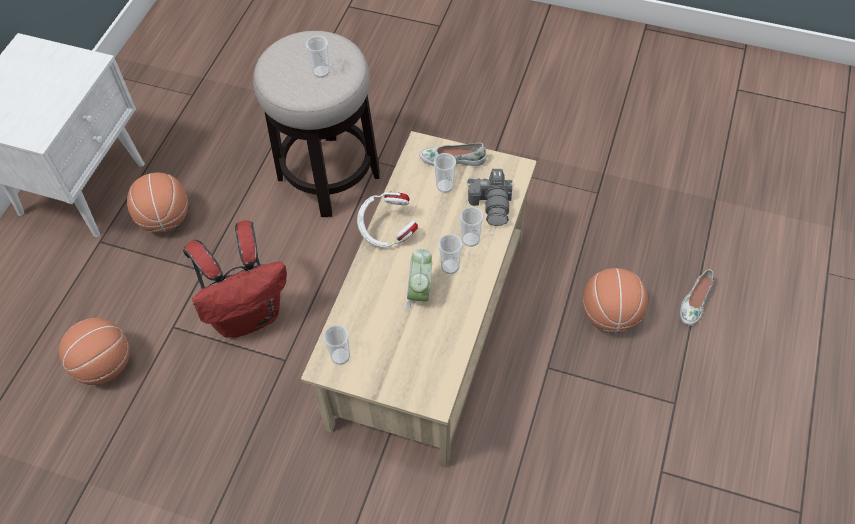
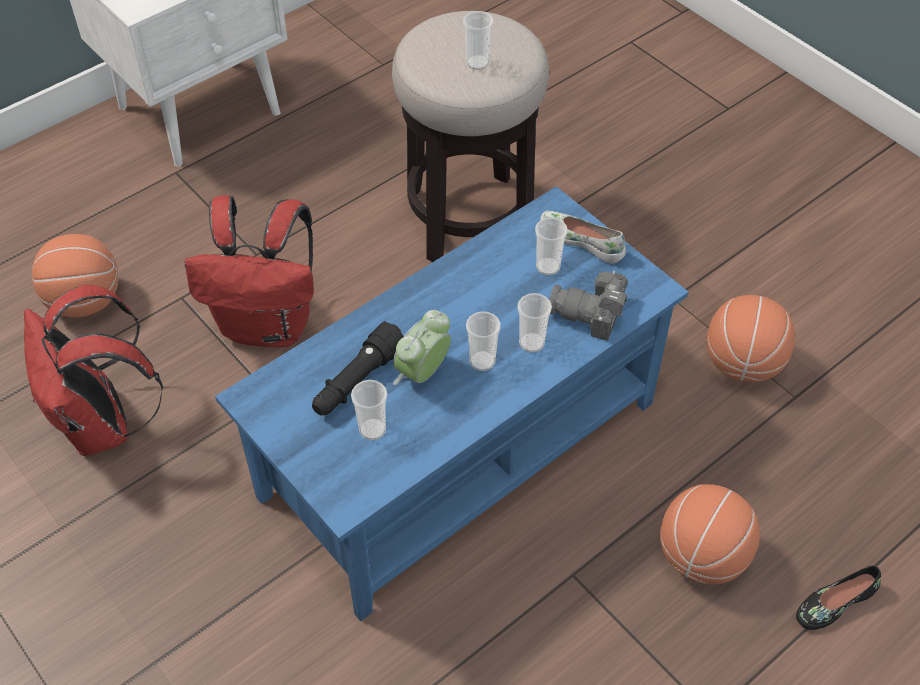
camera: 30 degrees right, 5 degrees down
basketball [127,173,188,232] -> basketball moved to [707,295,795,382]
beige coffee table [301,131,537,468] -> blue coffee table [215,186,688,621]
cup [323,325,350,365] -> cup moved to [351,380,387,441]
white headphones [357,192,418,247] -> none
camera [468,169,514,226] -> camera turned 75 degrees clockwise [549,271,628,341]
white shoe [680,270,714,326] -> black shoe [796,565,881,630]
none -> red backpack [24,284,163,456]
none -> black flashlight [312,321,404,415]

